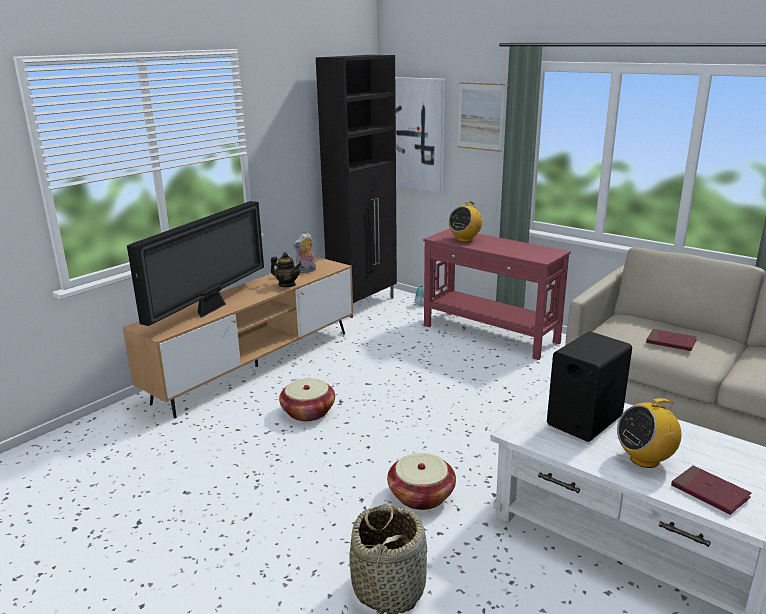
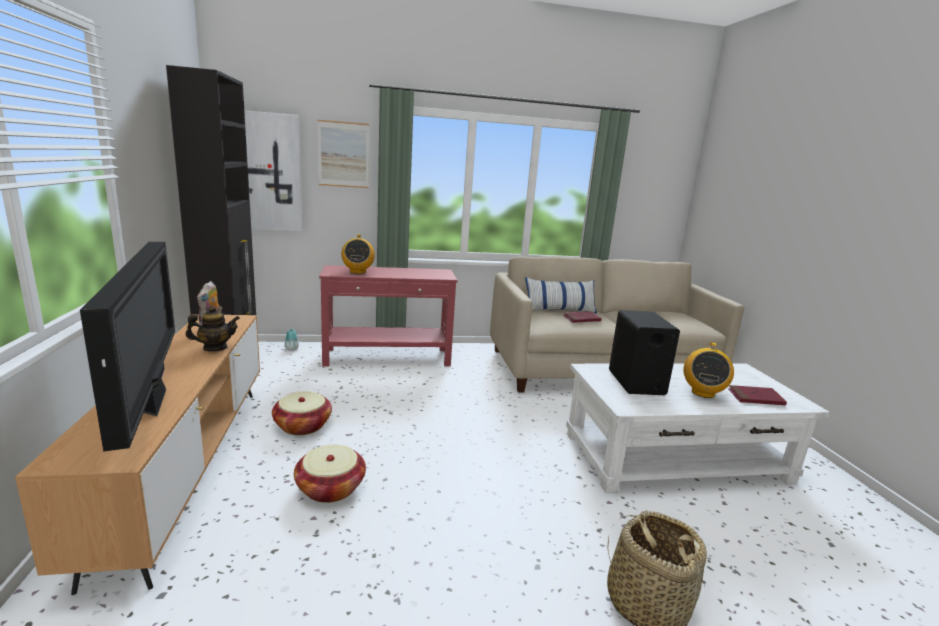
camera: 50 degrees left, 5 degrees down
basket [387,453,456,510] -> basket moved to [272,391,332,435]
none -> pillow [525,277,597,313]

